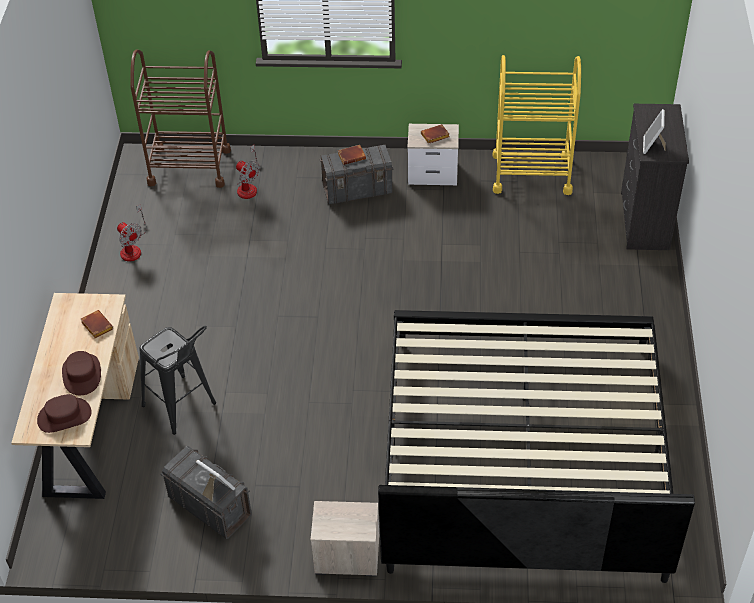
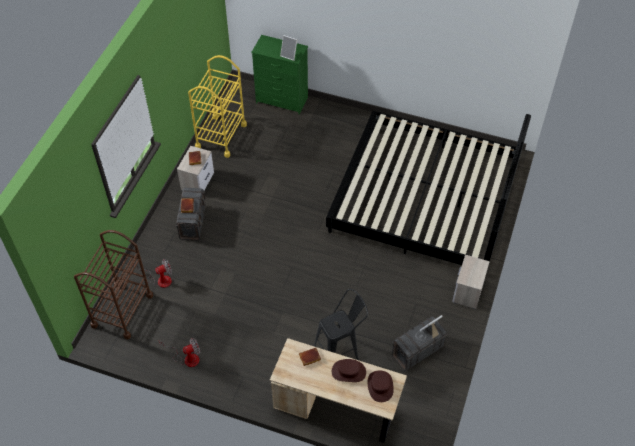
camera: 75 degrees left, 5 degrees up
black dresser [621,104,689,250] -> green dresser [251,35,308,115]

